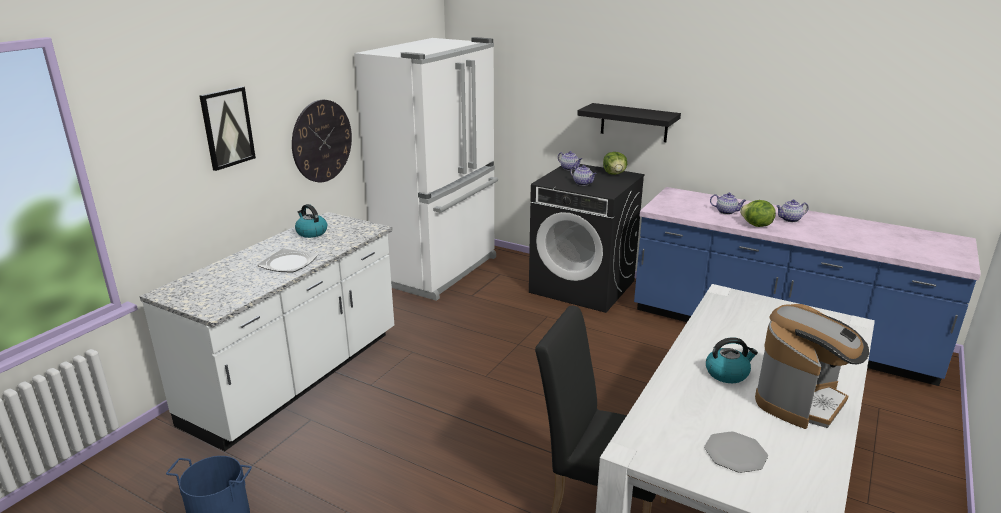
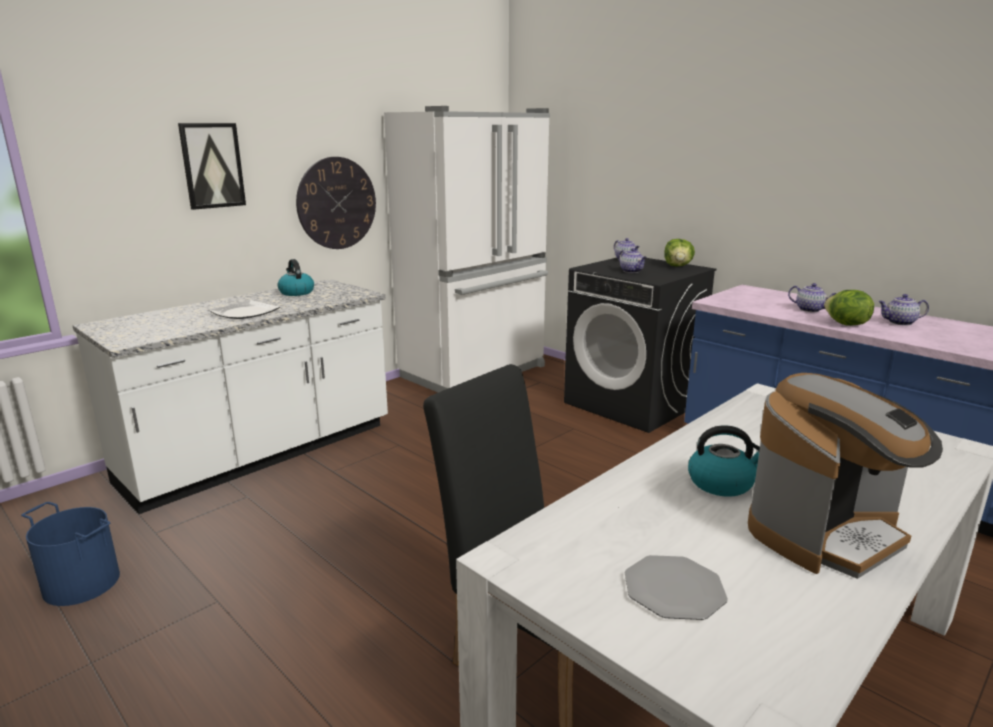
camera: 15 degrees right, 5 degrees down
black shelf [577,103,681,142] -> none

